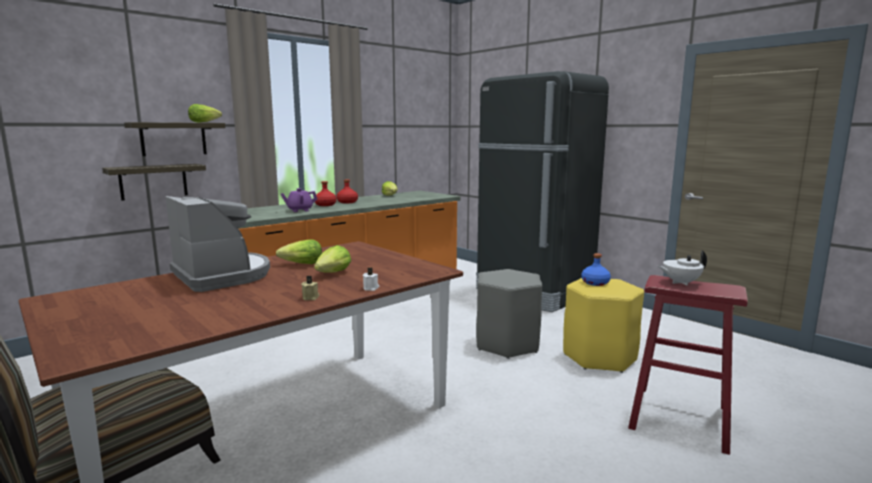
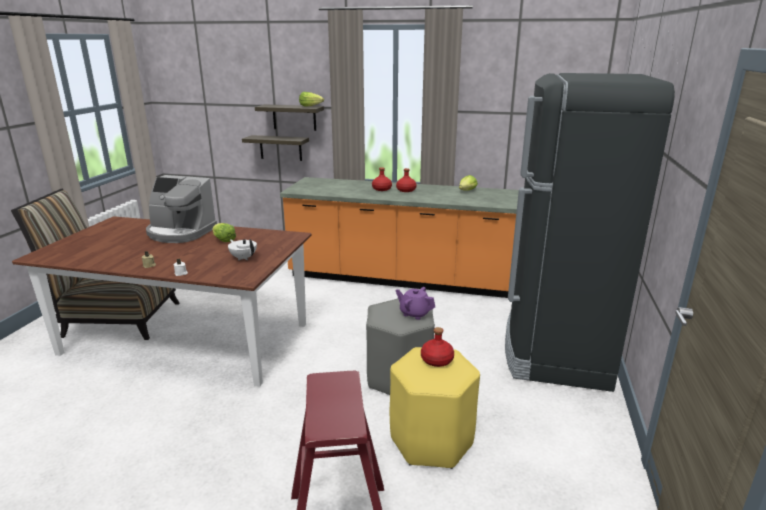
camera: 55 degrees right, 10 degrees up
coffee machine [166,196,270,292] -> coffee machine turned 90 degrees clockwise [146,175,217,243]
purple teapot [281,188,317,212] -> purple teapot moved to [395,287,435,320]
lettuce [314,245,351,273] -> none
blue bottle [581,253,611,286] -> red bottle [421,327,454,367]
white teapot [658,250,707,286] -> white teapot moved to [228,239,257,260]

